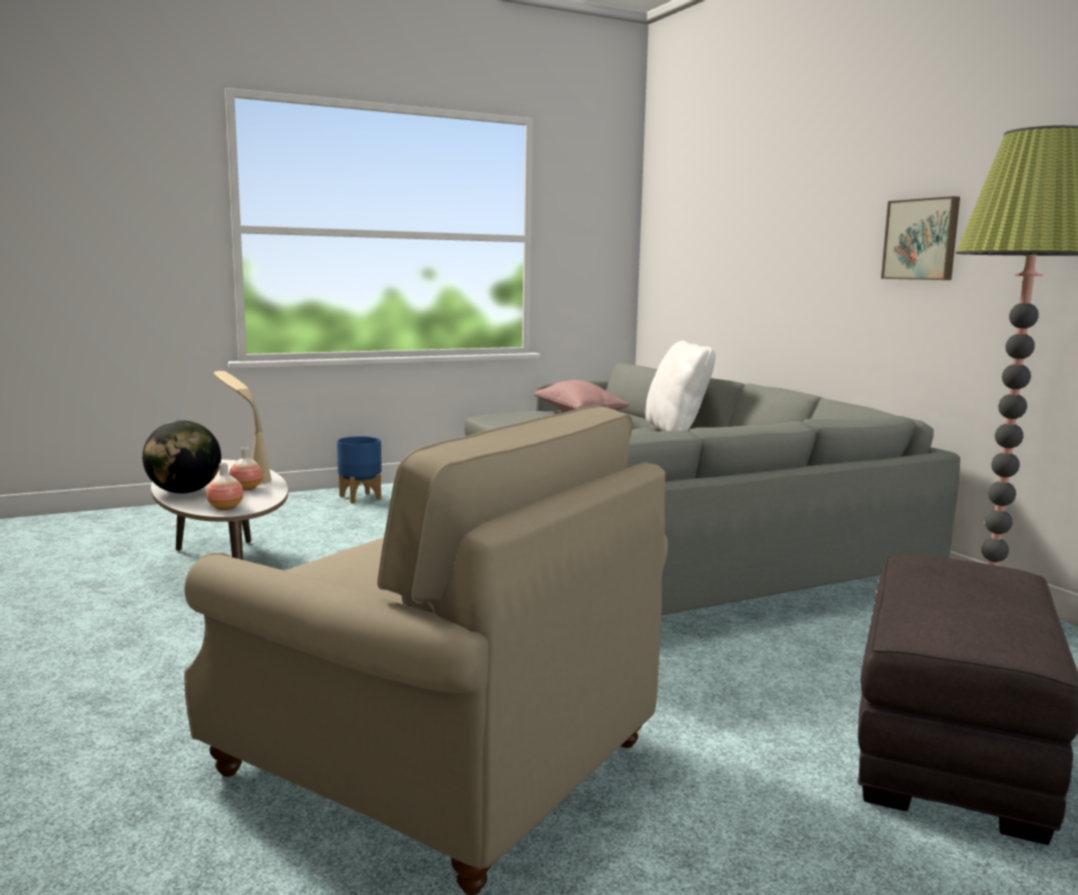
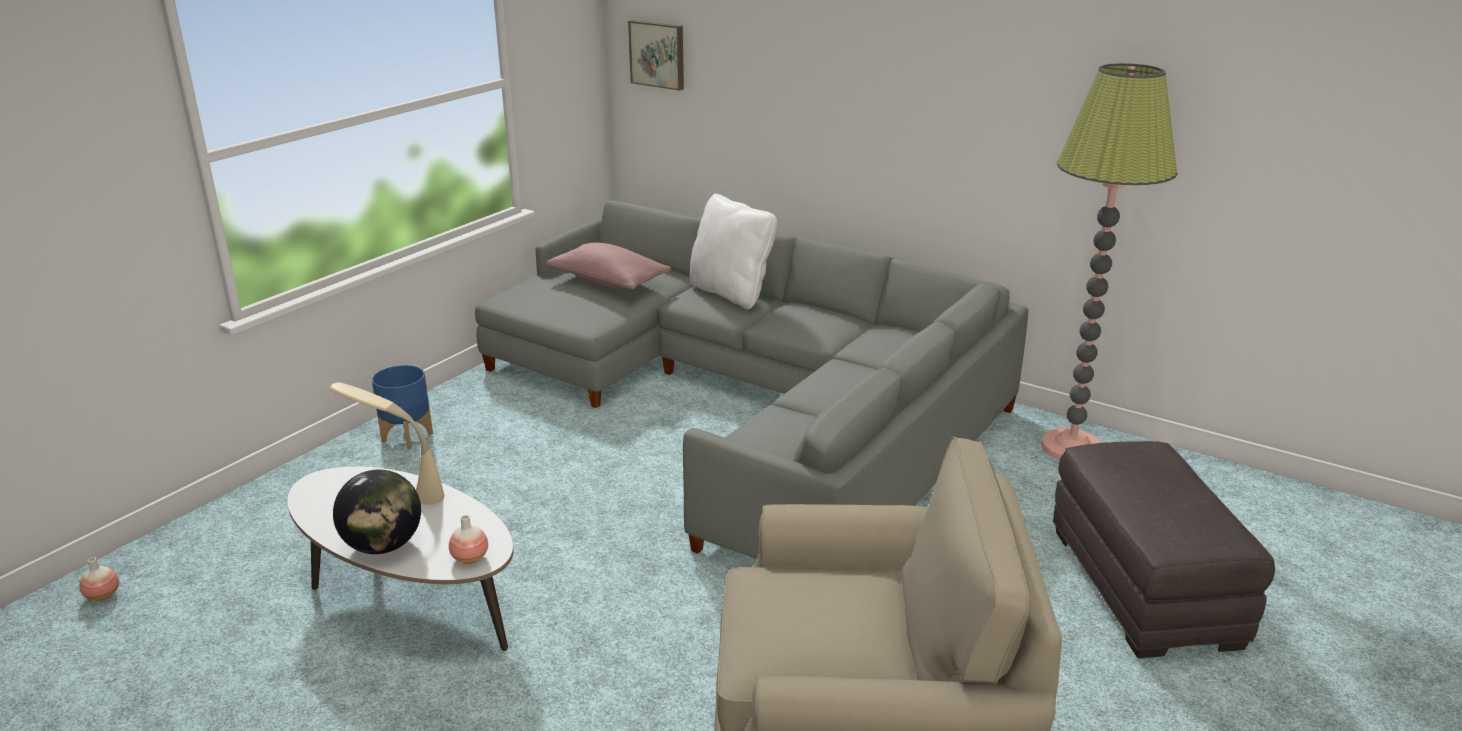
camera: 30 degrees left, 15 degrees up
vase [229,447,263,490] -> vase moved to [79,557,119,601]
picture [881,196,960,280] -> picture moved to [628,20,684,90]

